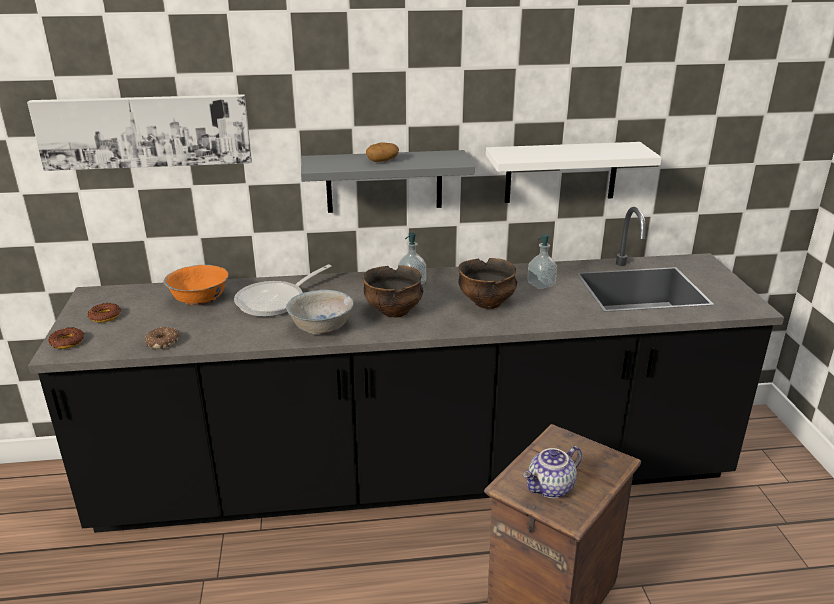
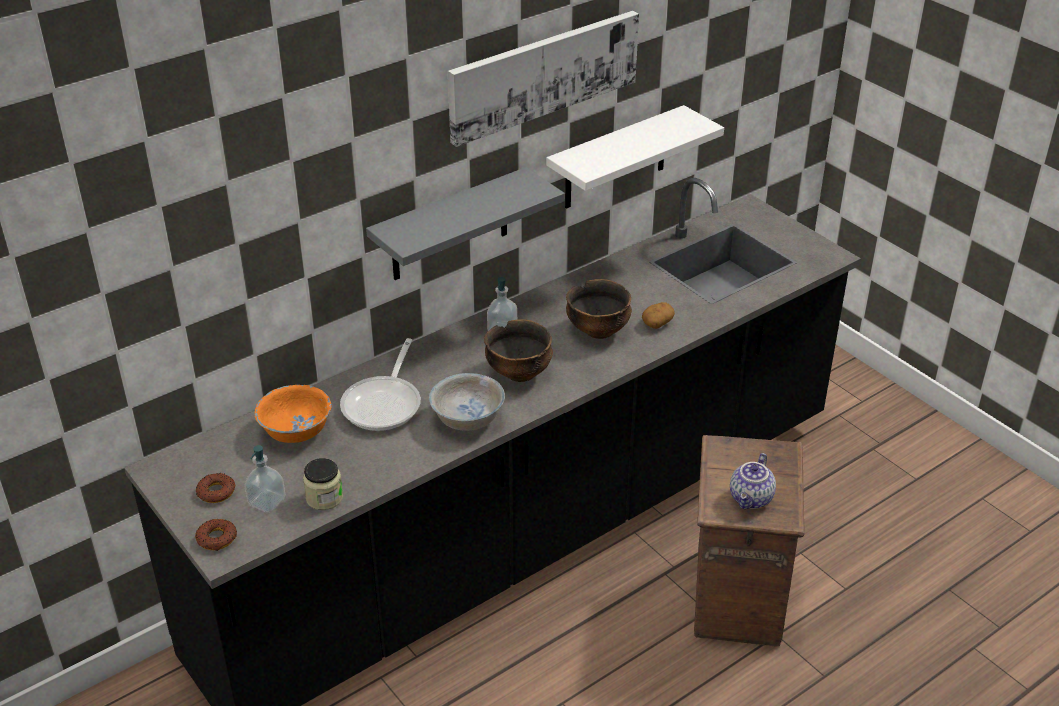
camera: 30 degrees left, 10 degrees up
picture [27,94,252,171] -> picture moved to [448,11,639,147]
donut [145,327,180,349] -> jar [303,458,343,510]
potato [366,142,399,162] -> potato moved to [642,302,675,329]
soap dispenser [527,234,557,289] -> soap dispenser moved to [244,445,285,513]

